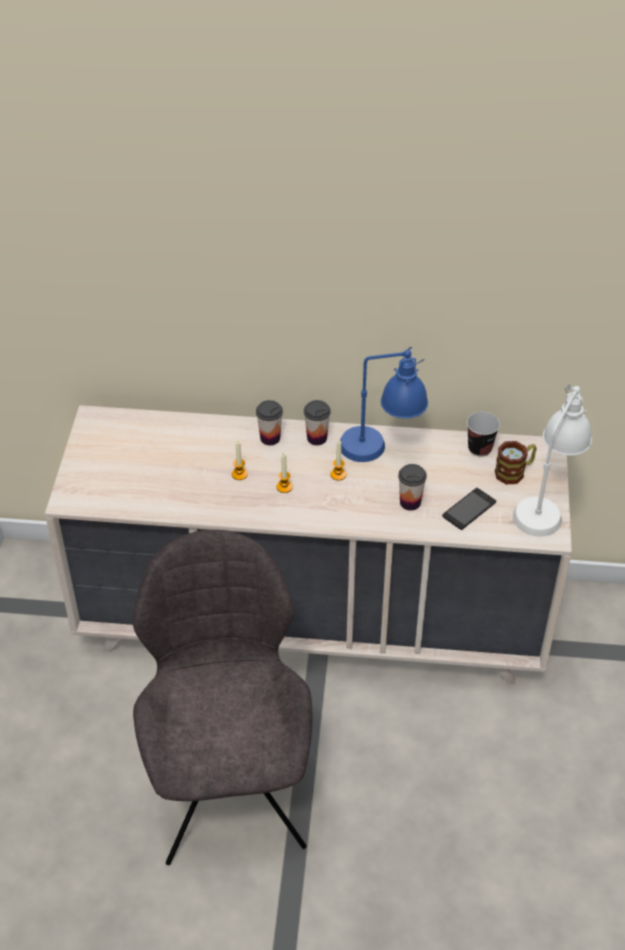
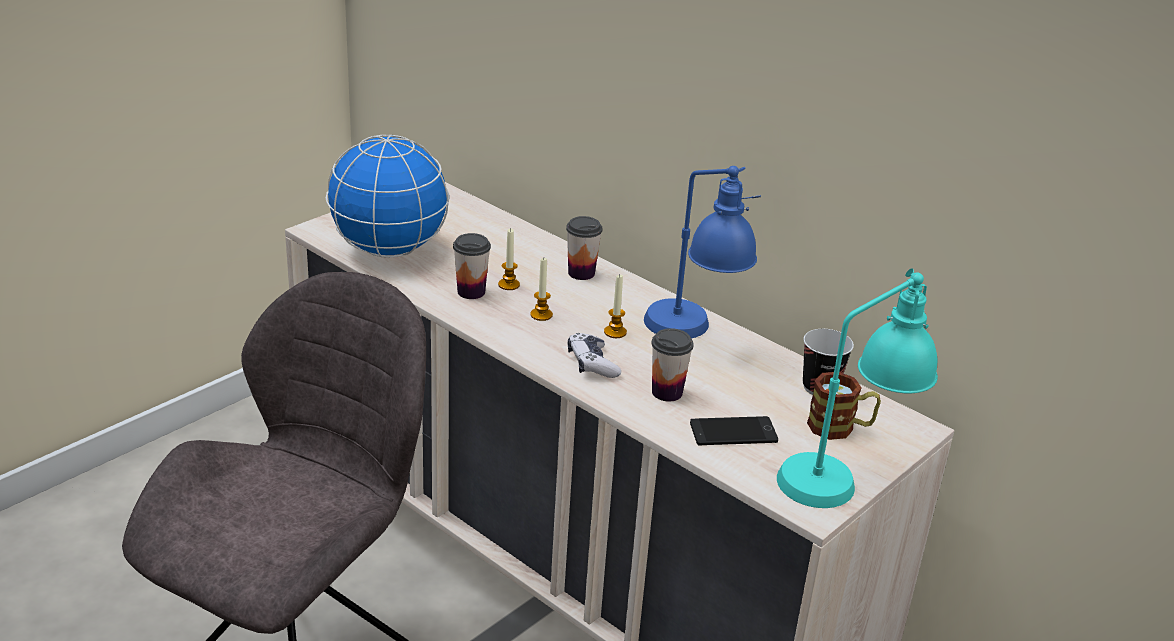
camera: 35 degrees right, 15 degrees down
cup [304,400,331,445] -> cup moved to [453,233,491,299]
white table lamp [513,384,592,536] -> turquoise table lamp [777,268,938,508]
none -> globe [326,135,450,258]
none -> game controller [568,333,621,378]

